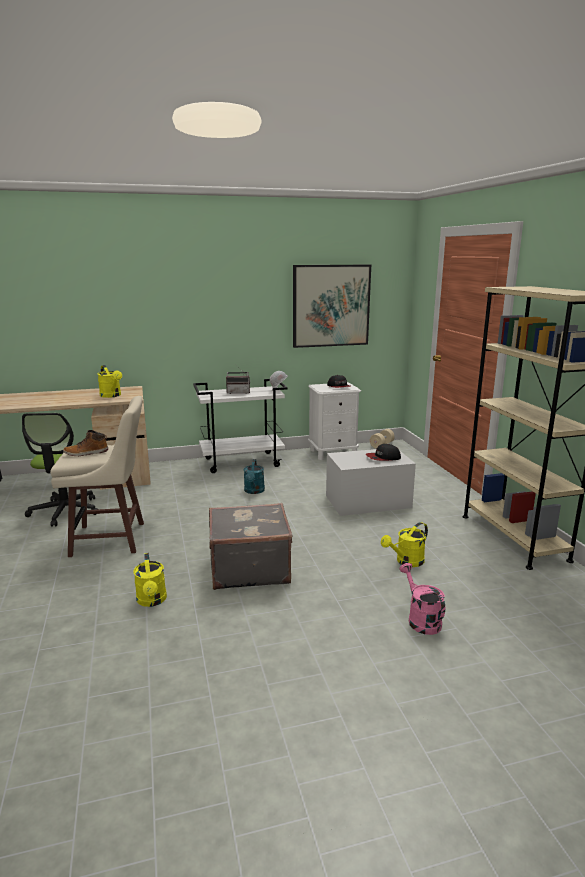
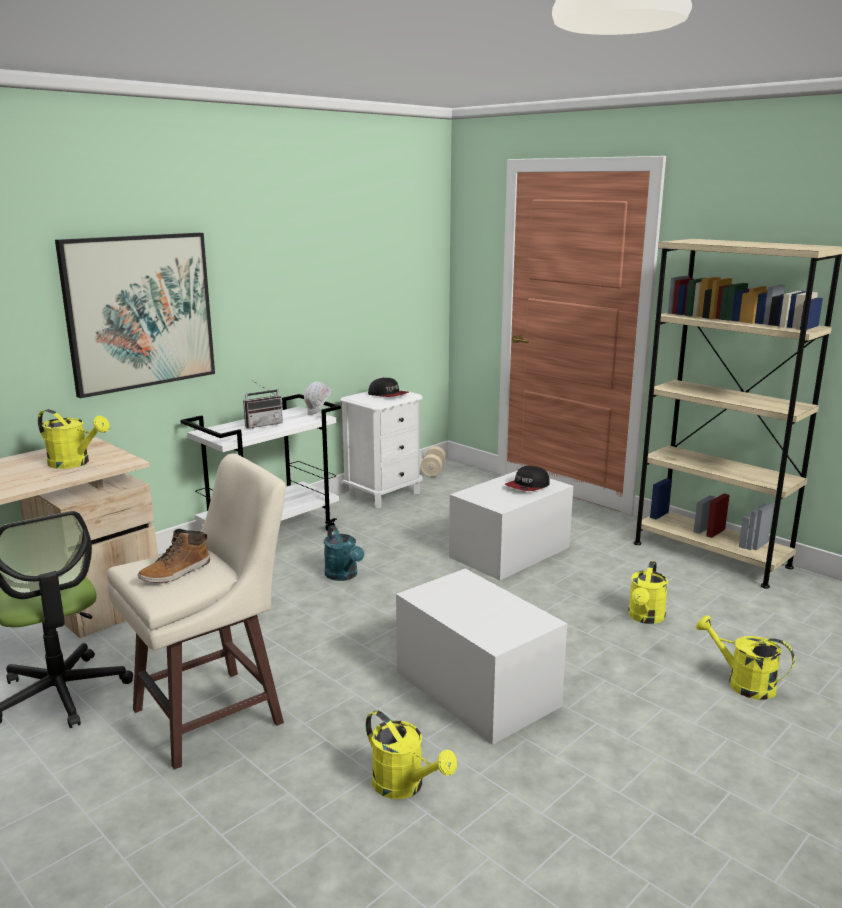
camera: 30 degrees left, 0 degrees up
grey suitcase [209,503,292,590] -> white storage box [396,569,567,745]
picture [293,265,371,348] -> picture moved to [55,233,215,398]
pink watering can [399,563,445,635] -> yellow watering can [696,615,795,700]

